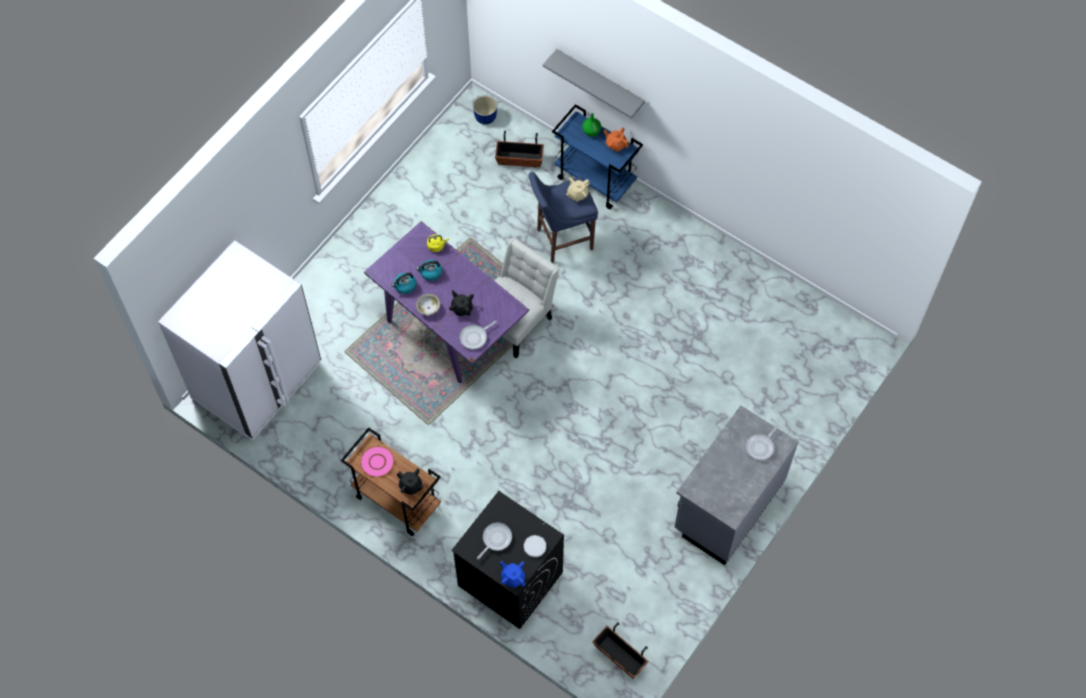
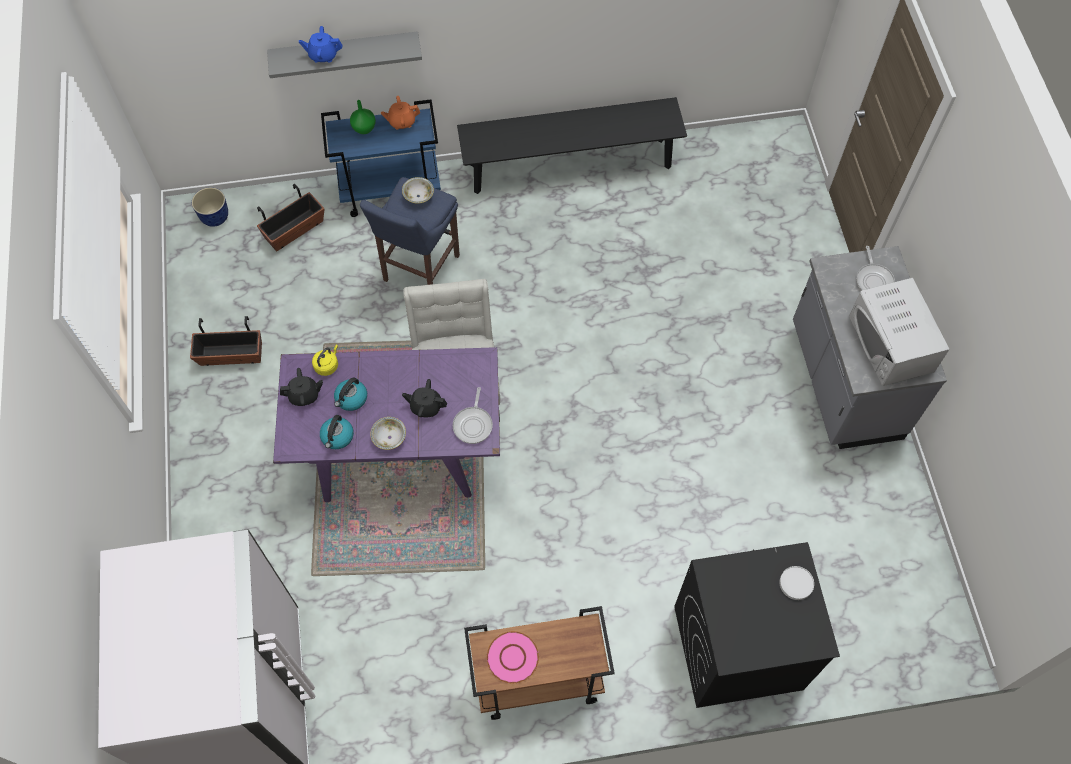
camera: 45 degrees left, 0 degrees up
black teapot [397,468,424,495] -> black teapot moved to [280,368,323,406]
frying pan [477,523,512,559] -> none
blue teapot [500,561,526,588] -> blue teapot moved to [299,26,343,63]
beige teapot [566,177,590,202] -> bowl [402,177,434,204]
planter [592,622,649,679] -> planter moved to [190,316,262,366]
none -> black bench [457,97,687,194]
none -> white microwave [849,278,950,386]

